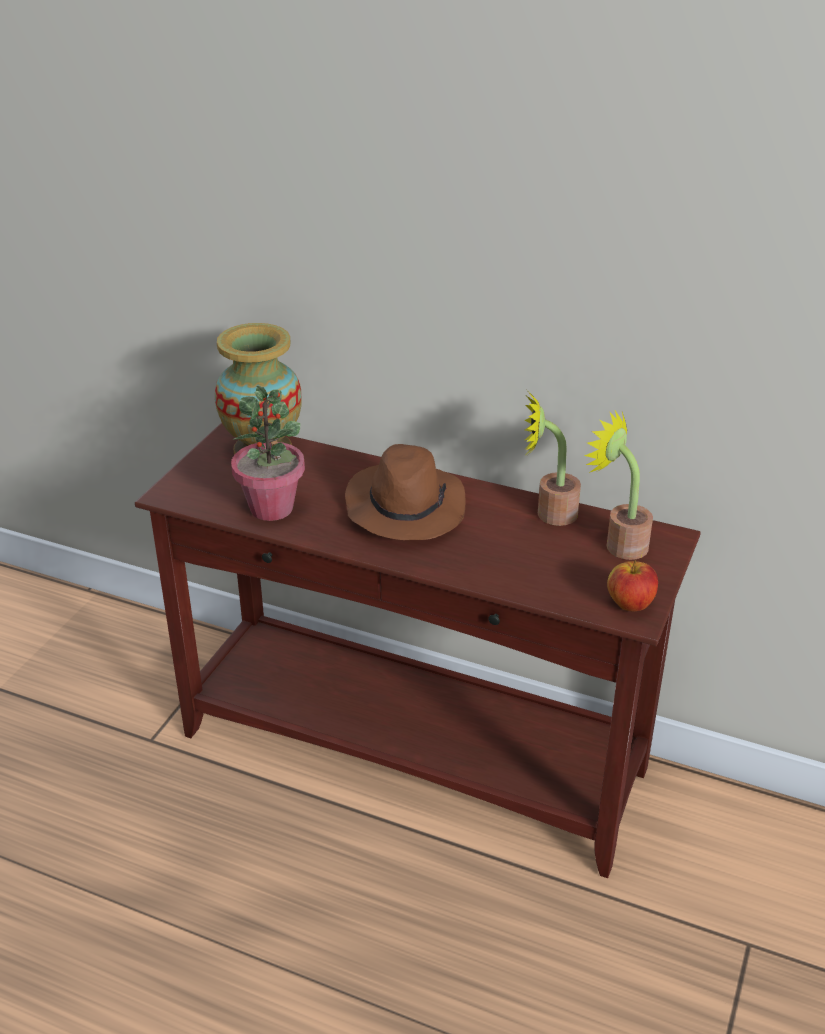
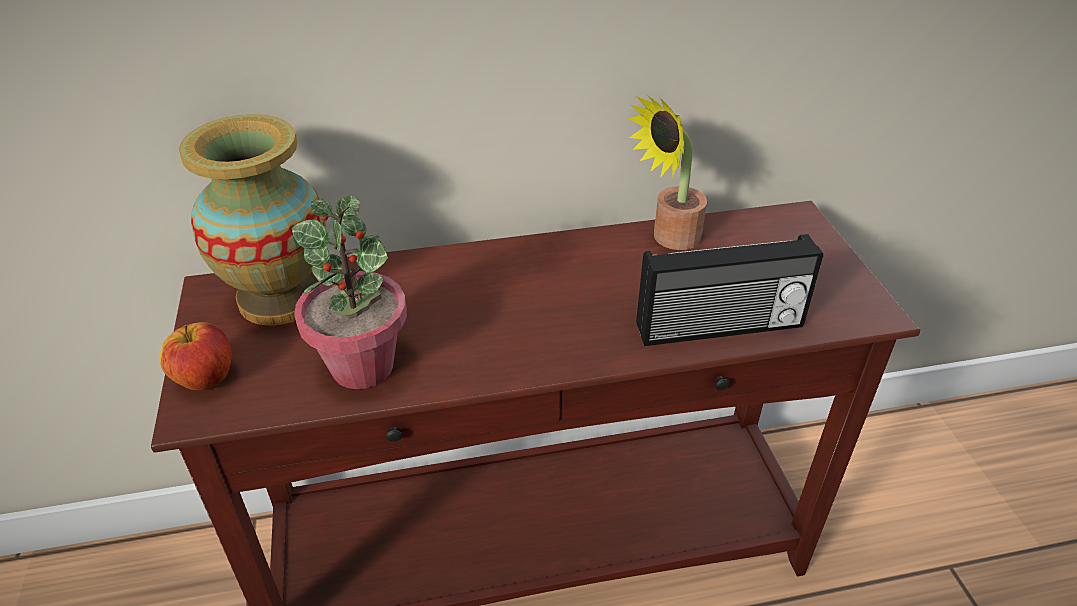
camera: 35 degrees left, 5 degrees up
brown hat [345,444,466,540] -> none
potted plant [584,410,653,560] -> none
apple [607,561,658,611] -> apple moved to [159,322,232,390]
none -> radio [636,234,823,346]

